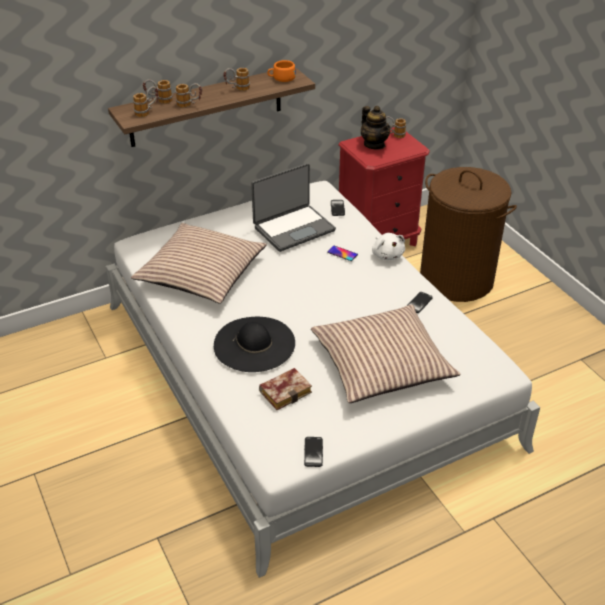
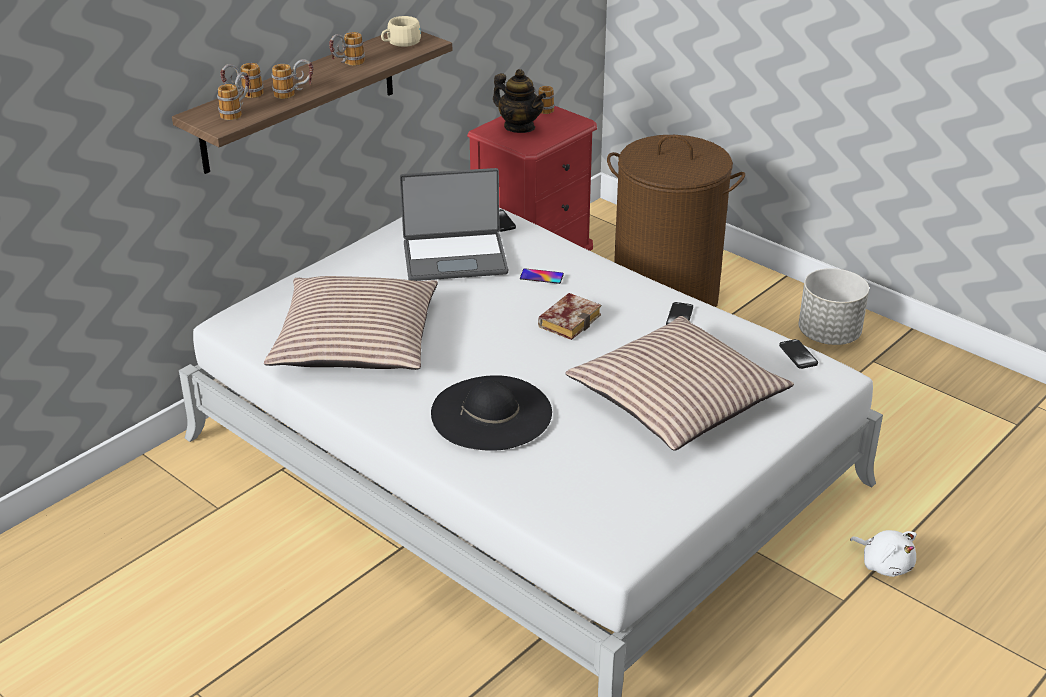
camera: 20 degrees left, 5 degrees down
laptop [251,163,336,252] -> laptop turned 45 degrees clockwise [400,168,508,281]
book [259,368,312,410] -> book moved to [538,293,601,340]
orange cup [267,60,296,82] -> beige cup [381,16,421,47]
phone [304,437,323,467] -> phone moved to [779,339,818,369]
white plush toy [372,233,405,260] -> white plush toy moved to [850,530,917,577]
none -> grey planter [799,268,869,345]

